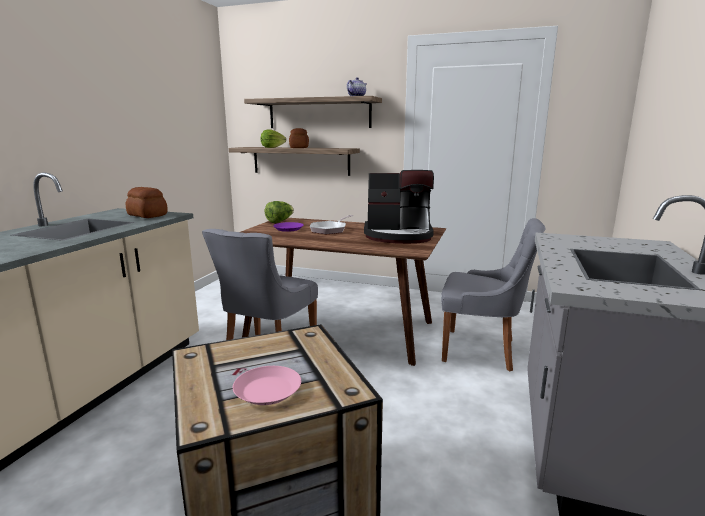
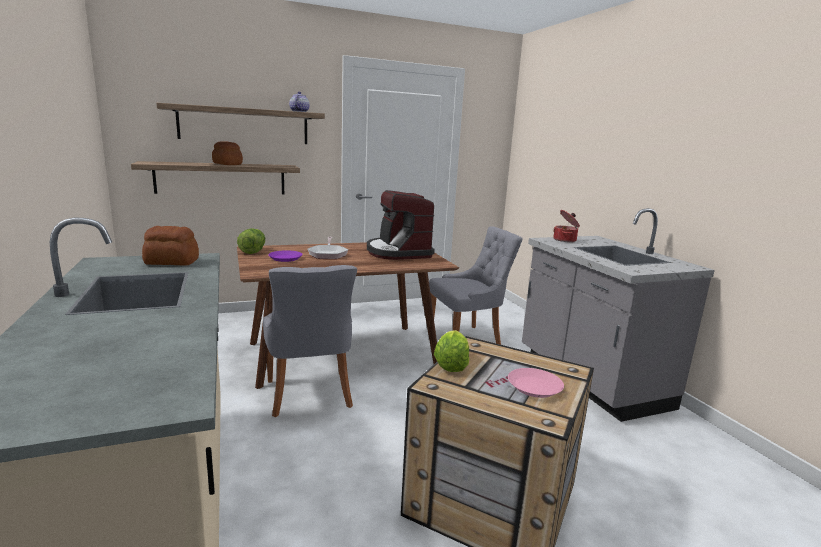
camera: 40 degrees left, 0 degrees up
lettuce [261,129,286,148] -> lettuce moved to [434,330,469,372]
coffee machine [364,170,434,244] -> coffee machine turned 105 degrees clockwise [367,190,435,260]
none -> cooking pot [553,210,580,242]

